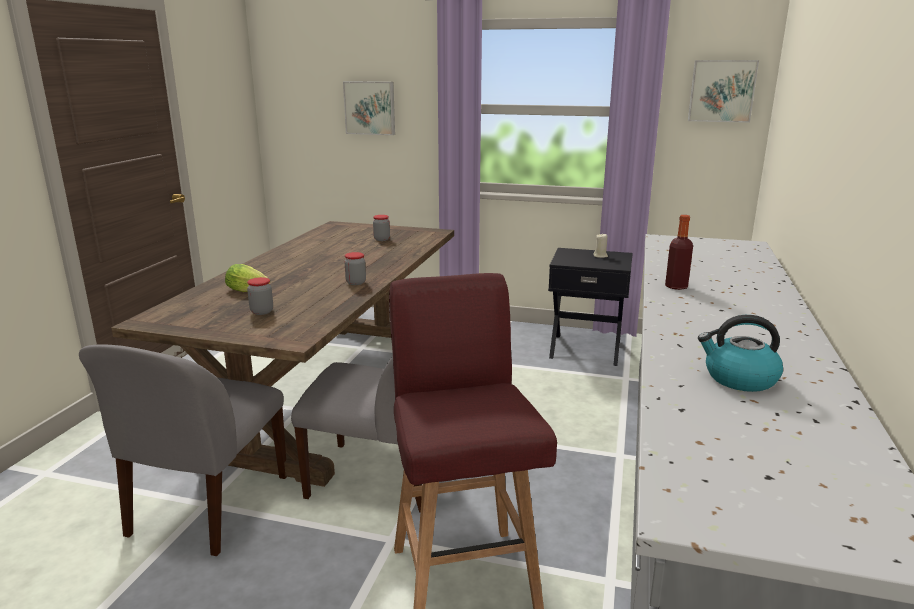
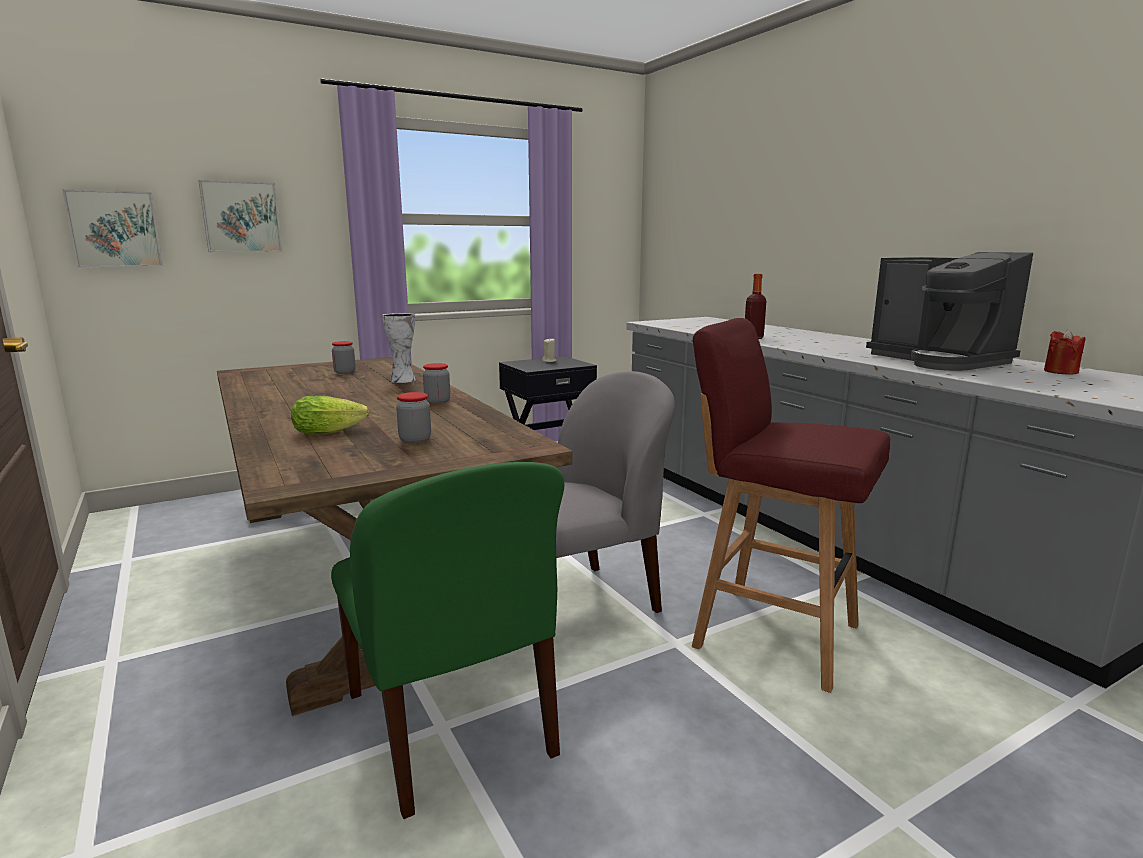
camera: 45 degrees left, 5 degrees down
grey chair [79,344,286,556] -> green chair [331,462,565,819]
picture [688,60,759,123] -> picture moved to [62,189,163,267]
kettle [698,315,783,392] -> coffee machine [866,252,1033,371]
none -> vase [382,313,416,383]
none -> red candle [1044,329,1085,375]

